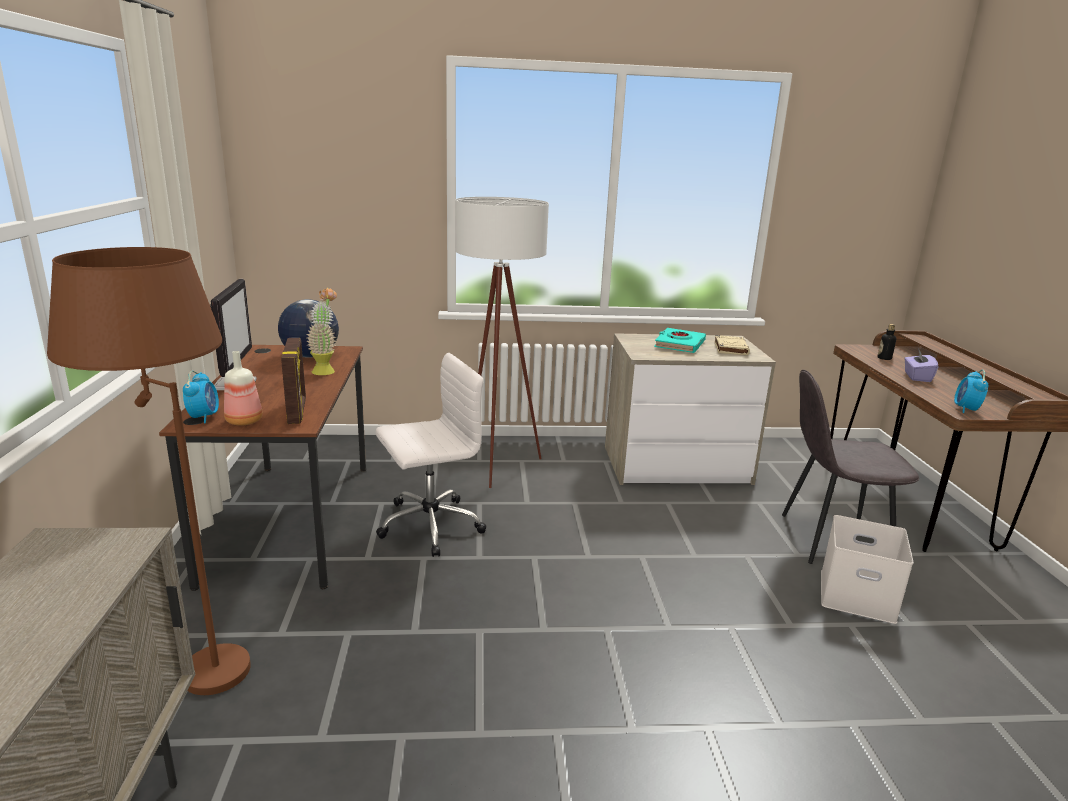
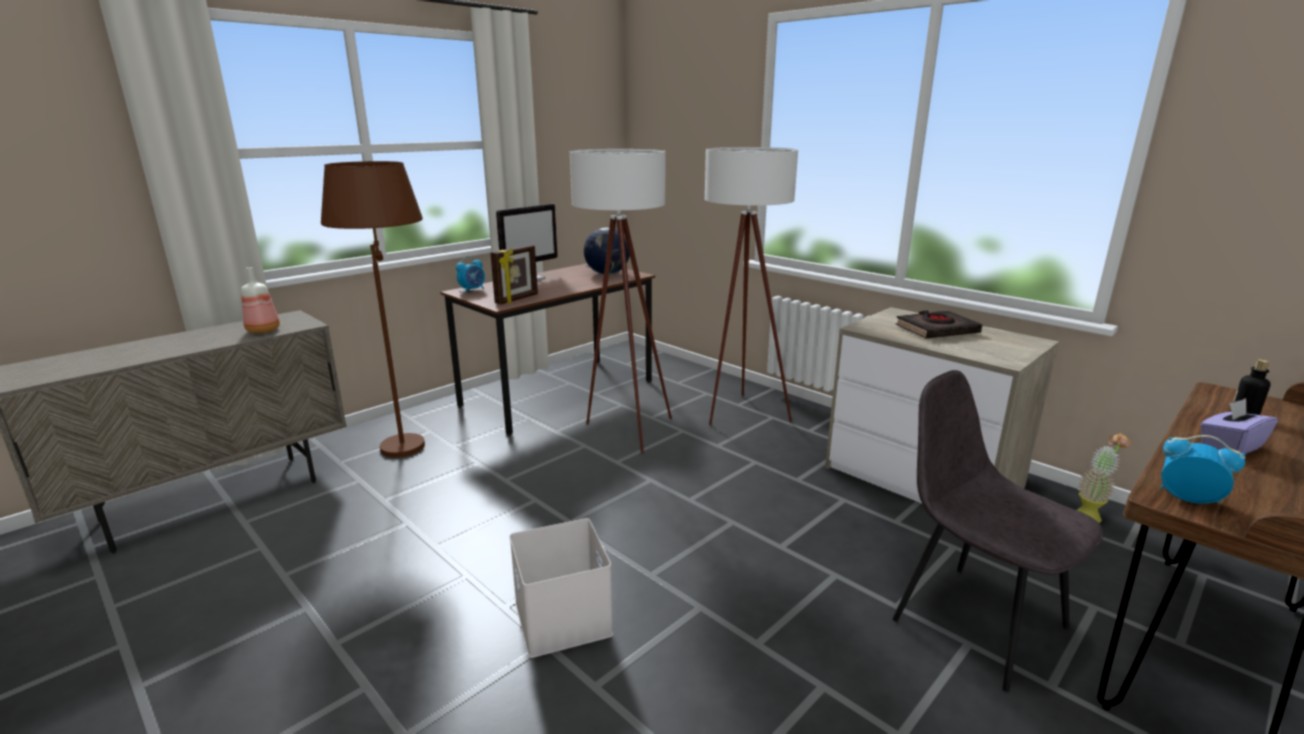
camera: 50 degrees right, 0 degrees up
bottle [224,351,263,426] -> bottle moved to [241,267,280,333]
potted plant [306,288,337,375] -> potted plant moved to [1077,433,1131,523]
white office chair [375,353,486,557] -> white floor lamp [570,149,672,453]
turquoise book [654,328,706,353] -> black book [896,310,982,339]
beige book [715,335,750,355] -> none
white storage box [821,515,913,624] -> white storage box moved to [510,518,613,658]
alarm clock [954,370,988,413] -> alarm clock turned 60 degrees clockwise [1161,435,1245,504]

